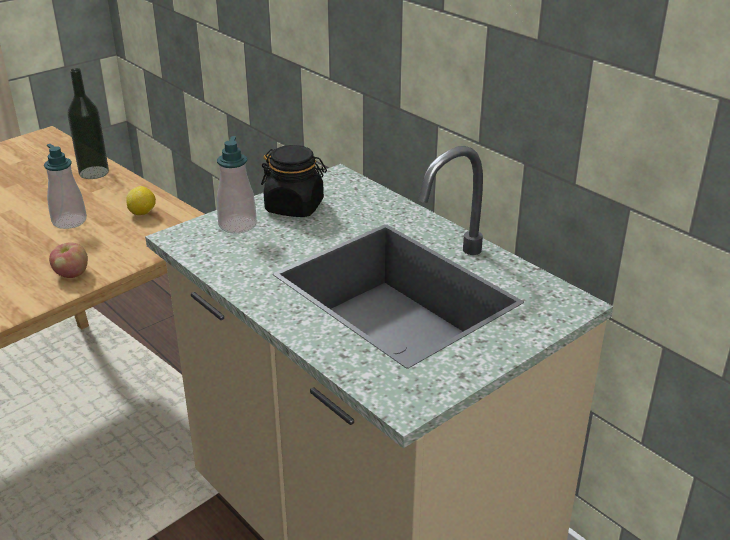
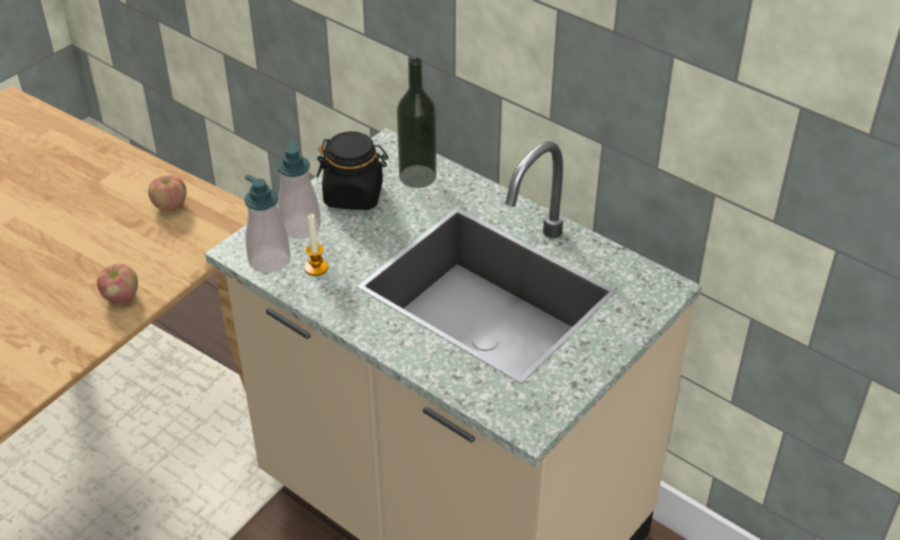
camera: 10 degrees left, 10 degrees up
soap dispenser [44,144,87,229] -> soap dispenser moved to [244,174,291,273]
bottle [68,68,109,179] -> bottle moved to [397,57,436,188]
lemon [126,186,156,215] -> apple [148,175,186,211]
none -> candle [304,214,328,276]

